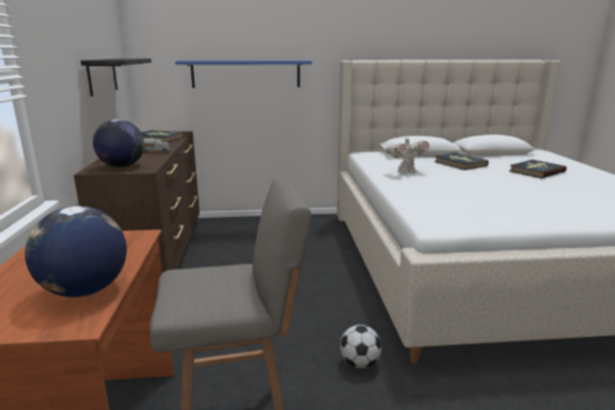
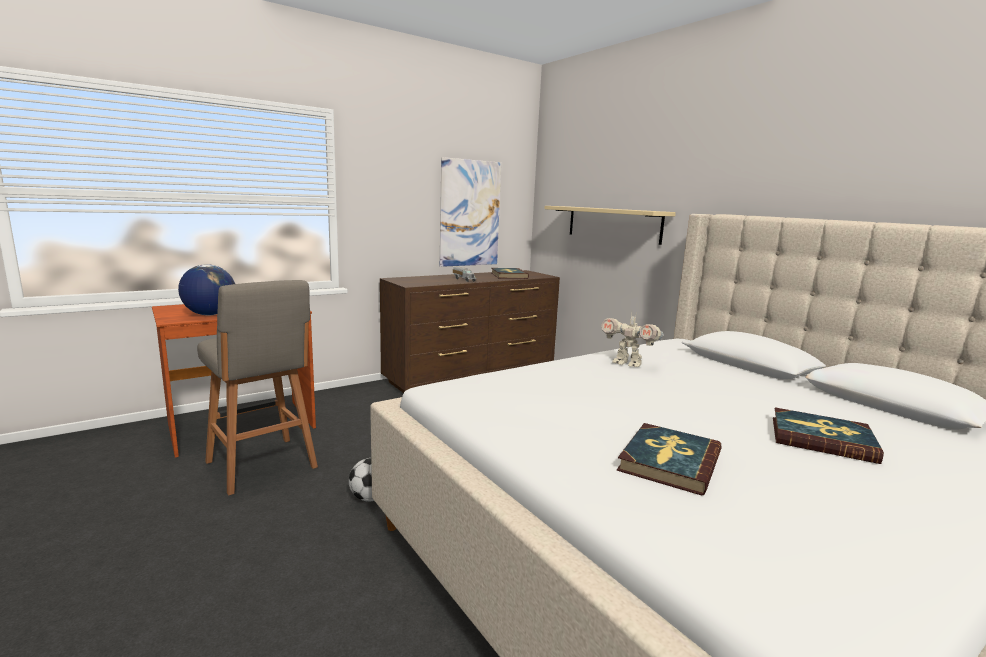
camera: 60 degrees right, 5 degrees down
black shelf [81,59,152,97] -> picture [440,157,501,267]
globe [93,119,144,167] -> none
blue shelf [175,60,312,88] -> beige shelf [545,206,676,245]
book [434,153,489,170] -> book moved to [617,423,722,496]

